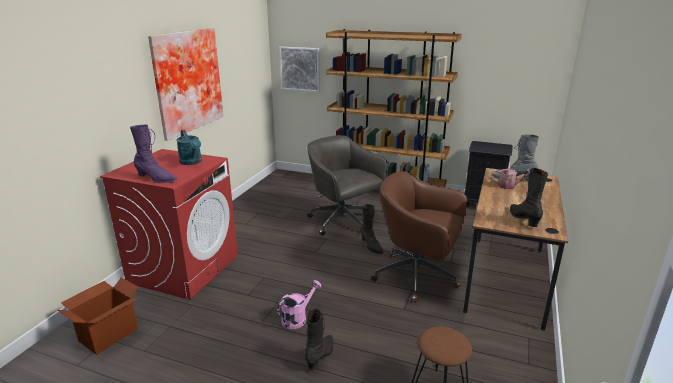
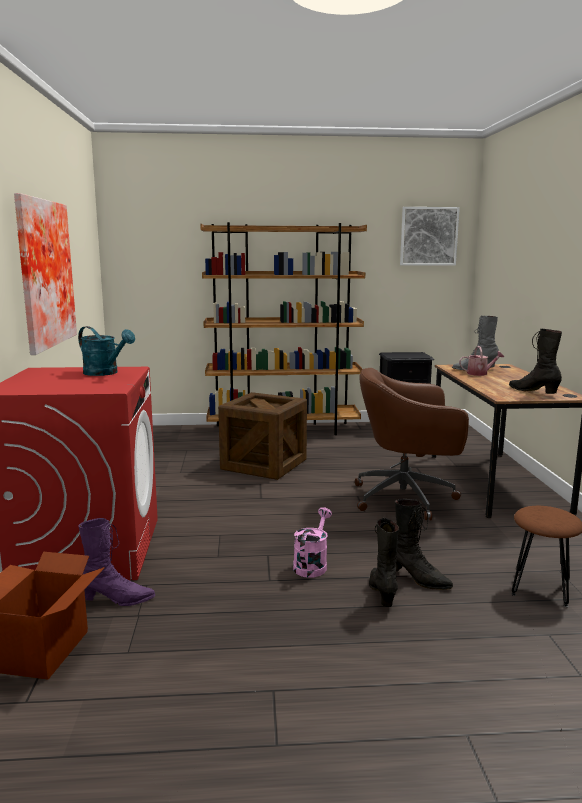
camera: 25 degrees left, 10 degrees down
purple boot [130,125,177,183] -> purple boot moved to [78,518,155,606]
picture [279,47,320,92] -> picture moved to [400,207,460,266]
grey office chair [307,135,388,236] -> crate [218,392,307,480]
black boot [360,204,383,254] -> black boot moved to [395,499,453,590]

